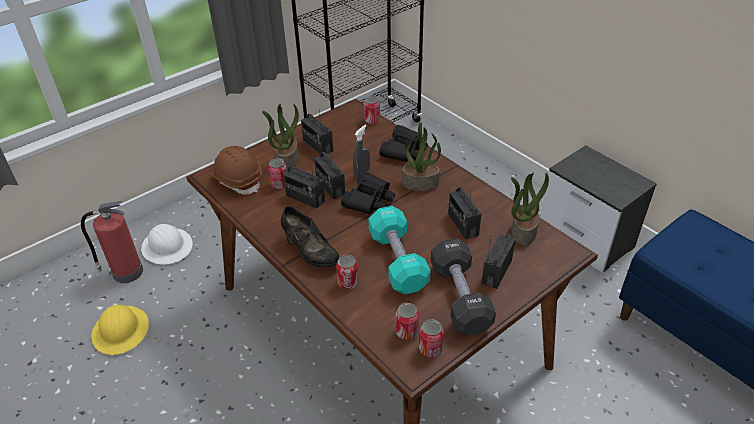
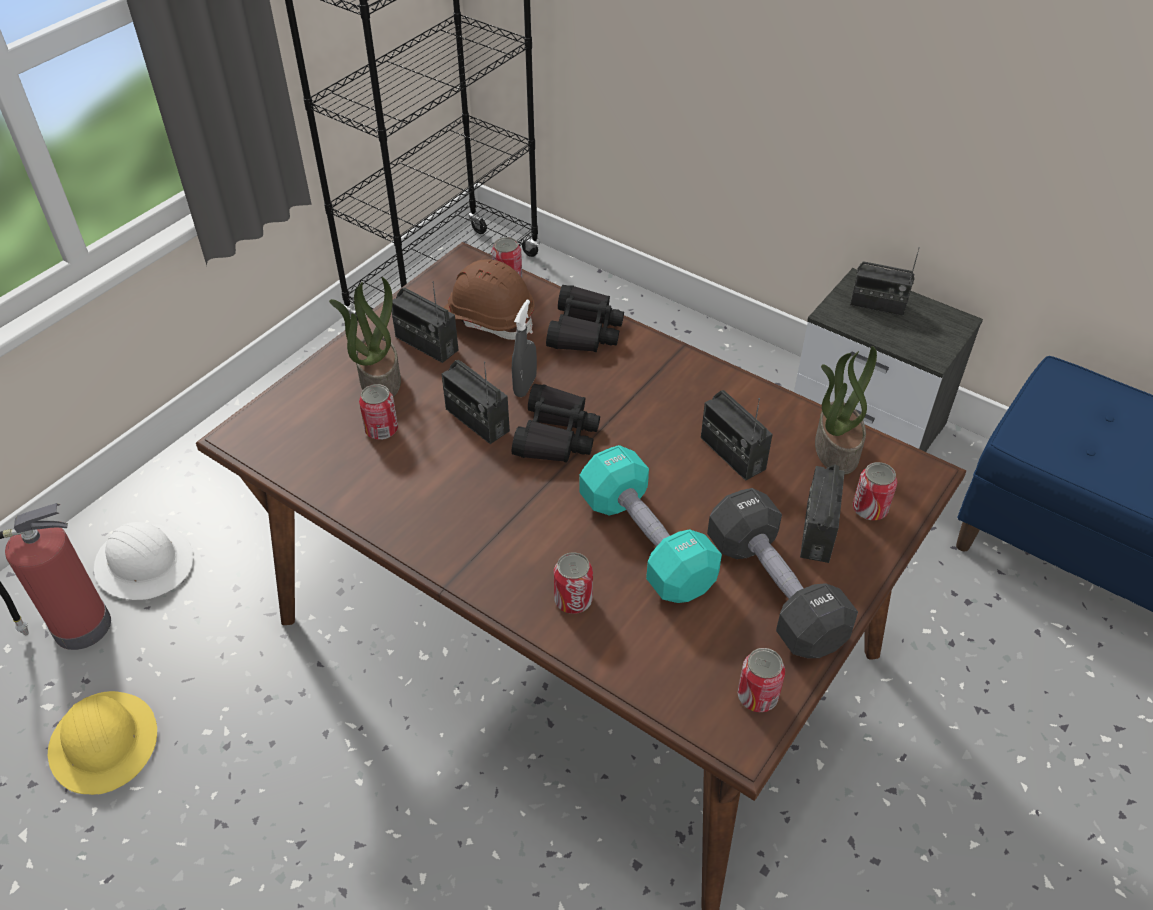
camera: 15 degrees left, 5 degrees up
brown hard hat [211,146,262,195] -> brown hard hat moved to [444,259,535,340]
black shoe [281,206,339,268] -> none
radio [283,160,325,209] -> radio moved to [850,247,920,316]
can [396,303,419,340] -> can moved to [852,462,897,520]
potted plant [402,122,441,191] -> none

